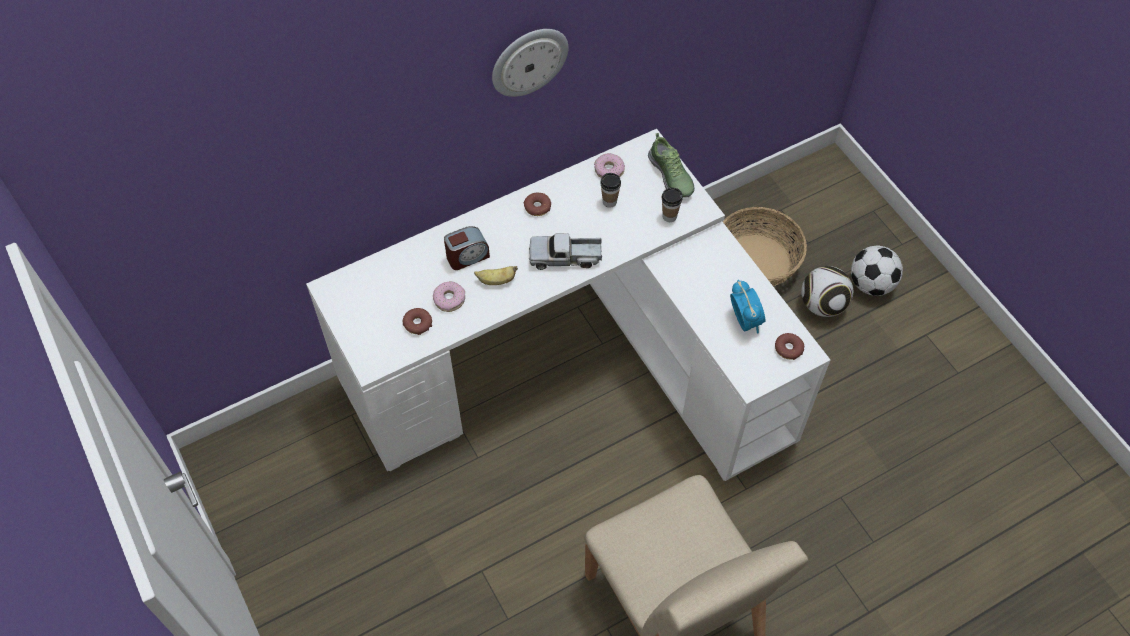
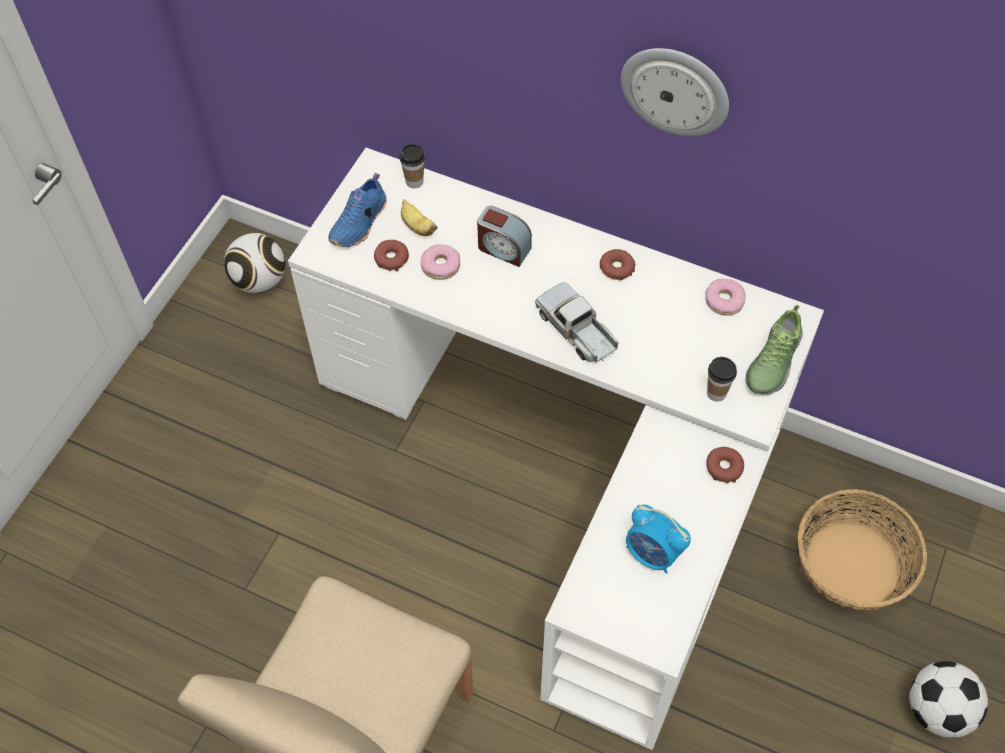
camera: 55 degrees right, 0 degrees up
banana [474,266,518,285] -> banana moved to [401,199,438,236]
cup [600,173,621,208] -> cup moved to [399,144,425,188]
alarm clock [730,280,765,334] -> alarm clock turned 90 degrees clockwise [626,505,691,574]
donut [775,333,804,360] -> donut moved to [706,447,744,483]
football [801,266,853,317] -> football moved to [224,233,285,293]
none -> blue shoe [329,173,387,247]

